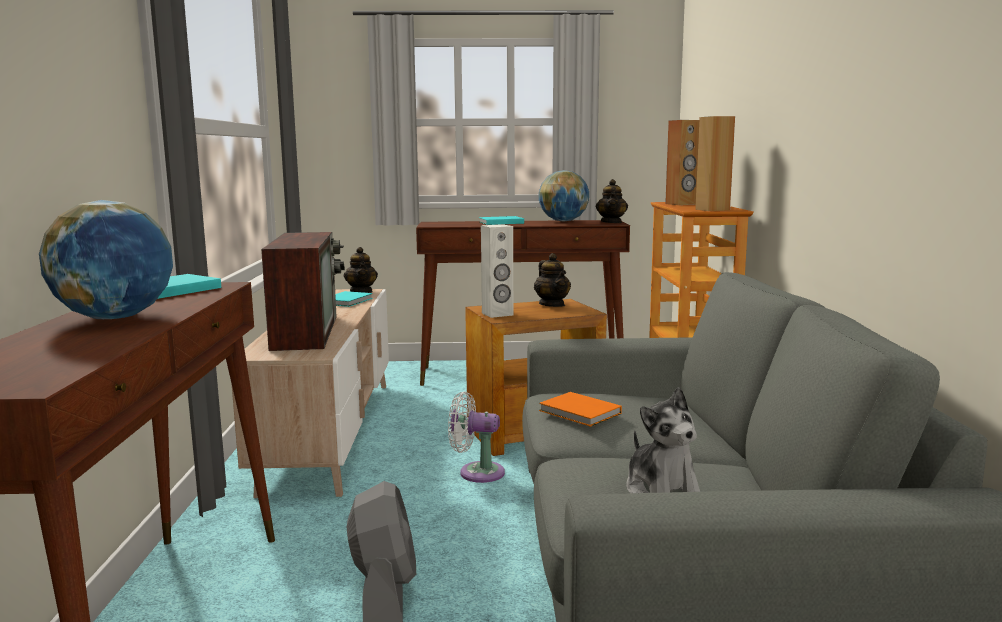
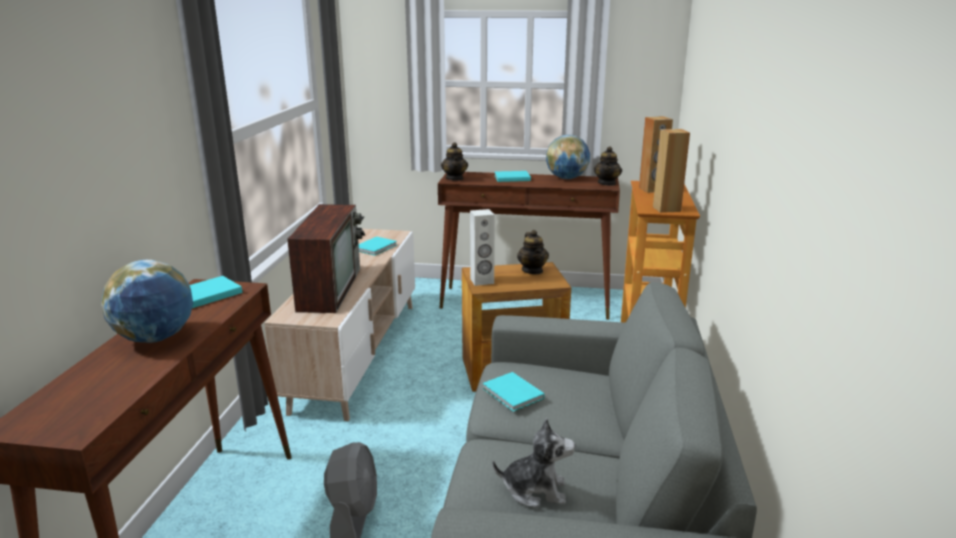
camera: 10 degrees right, 10 degrees up
teapot [344,247,378,293] -> teapot moved to [441,142,468,181]
white fan [448,392,505,483] -> none
orange book [539,392,622,427] -> turquoise book [482,372,544,412]
plush toy [626,387,700,493] -> plush toy turned 75 degrees counterclockwise [493,418,575,508]

